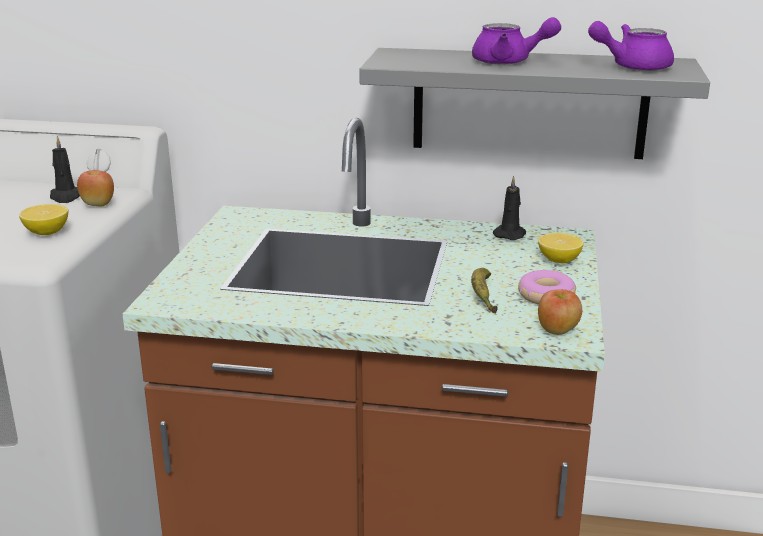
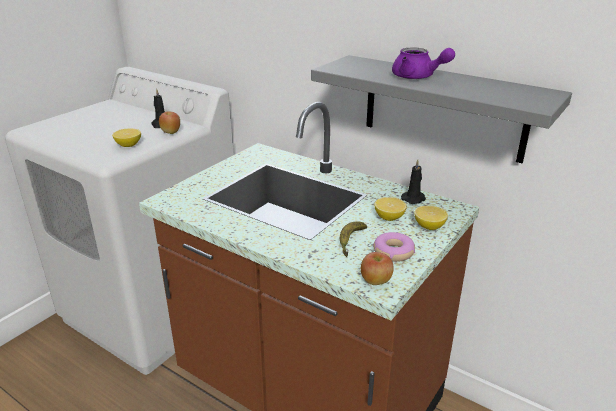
camera: 25 degrees right, 5 degrees up
purple teapot [588,21,674,71] -> none
none -> lemon [375,197,407,221]

